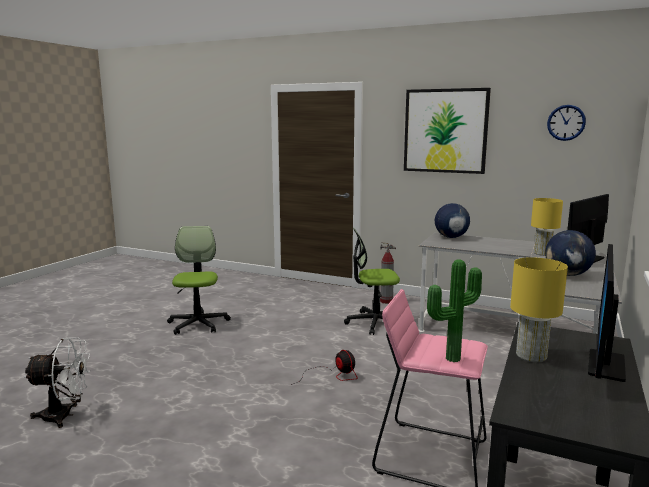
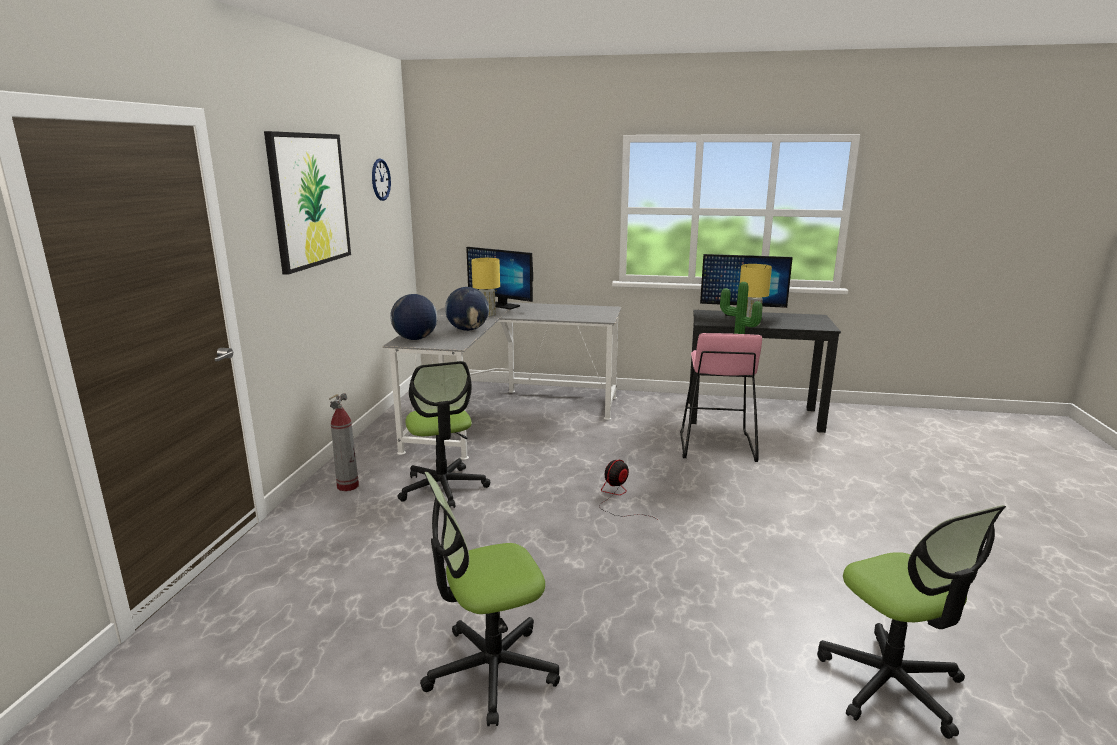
camera: 105 degrees left, 5 degrees up
white fan [24,337,90,428] -> office chair [817,505,1006,739]
globe [545,230,596,276] -> globe moved to [445,287,489,331]

